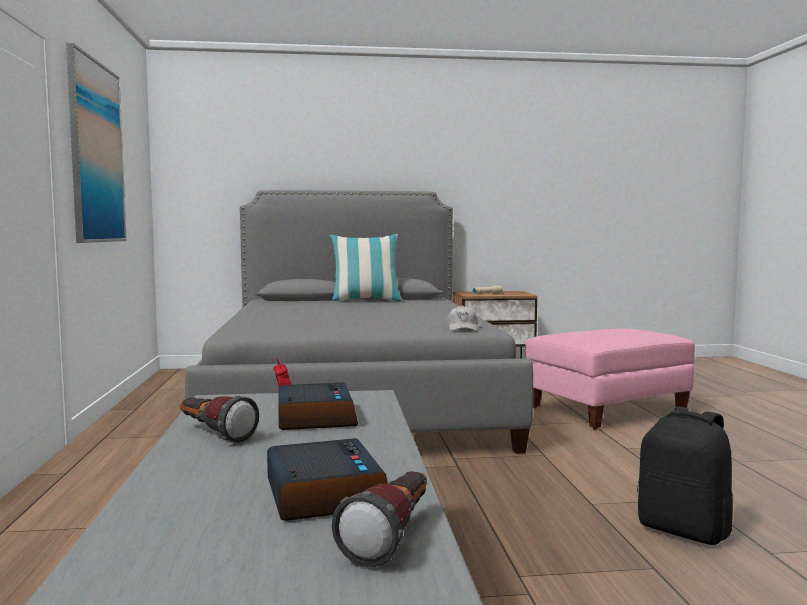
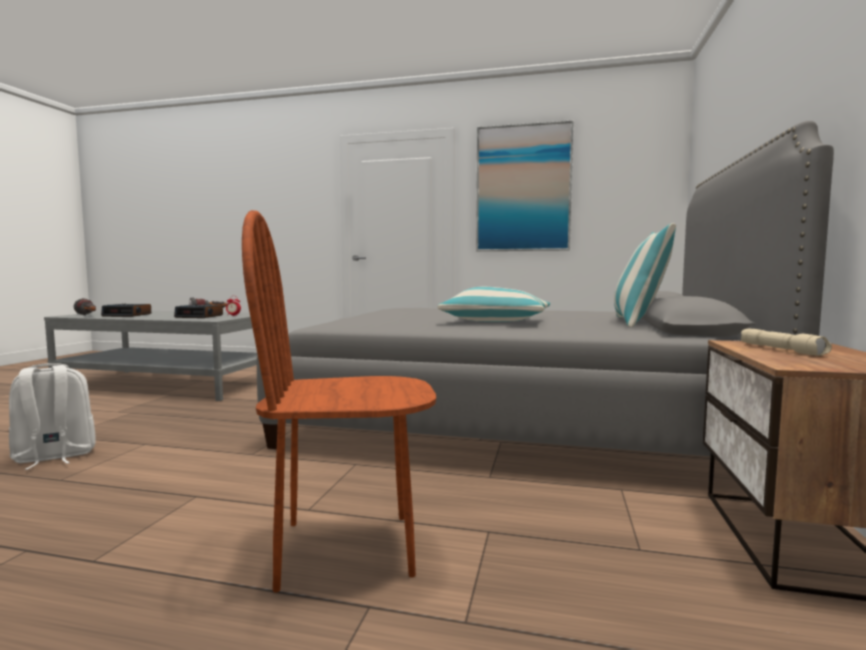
camera: 110 degrees right, 0 degrees up
white cap [447,305,477,331] -> none
pink ottoman [525,328,695,430] -> brown chair [242,210,436,593]
black backpack [637,407,733,545] -> white backpack [9,363,96,470]
none -> pillow [437,287,550,322]

